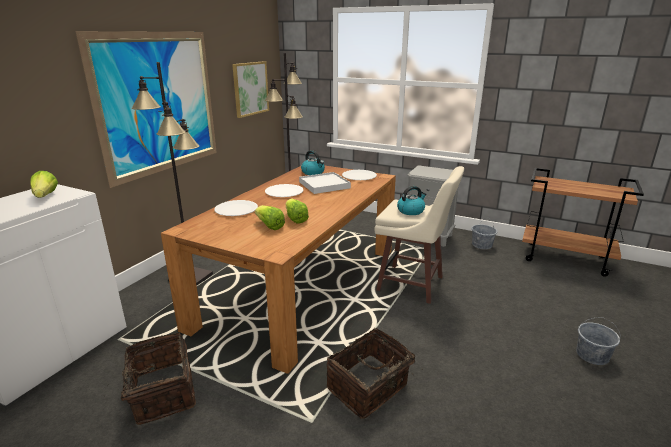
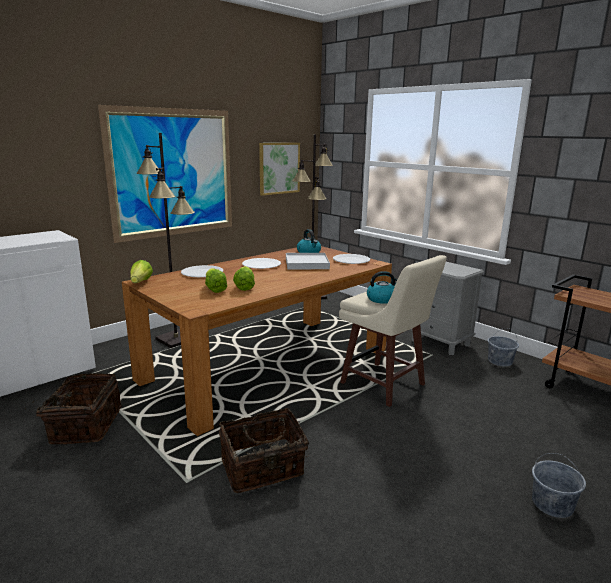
camera: 20 degrees right, 5 degrees down
lettuce [30,171,58,198] -> lettuce moved to [130,260,153,283]

